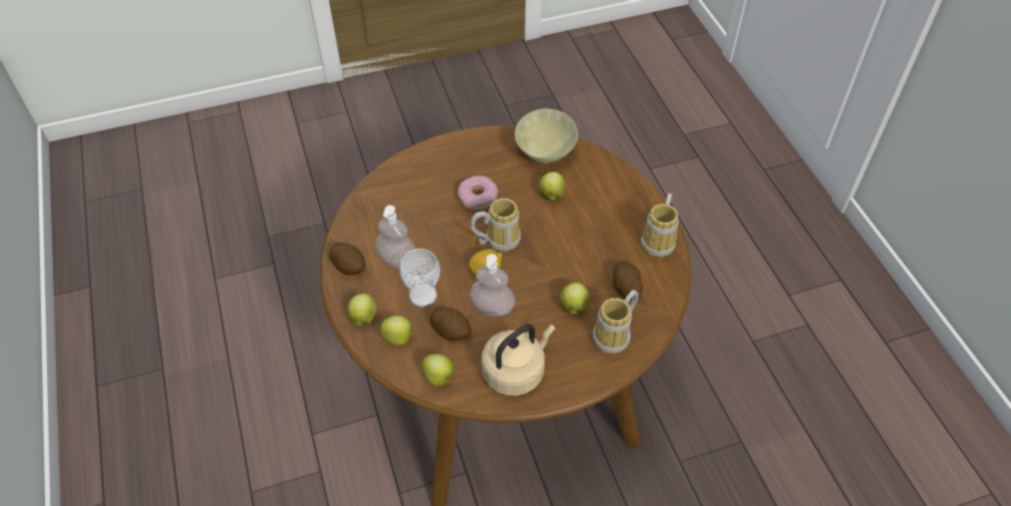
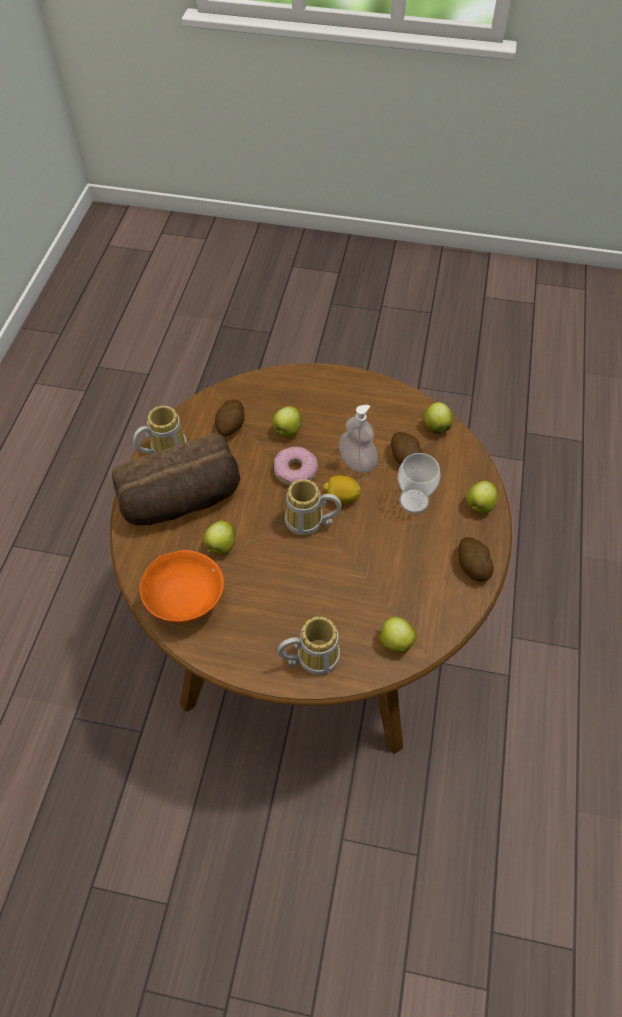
camera: 150 degrees left, 5 degrees up
soap dispenser [376,205,415,268] -> none
apple [380,315,415,346] -> apple moved to [380,617,417,653]
donut [458,176,498,210] -> donut moved to [274,447,318,486]
beige kettle [481,324,555,396] -> none
beige bowl [515,109,578,163] -> orange bowl [140,550,224,623]
mug [593,290,639,354] -> mug moved to [278,616,340,675]
none -> bread [112,432,240,525]

